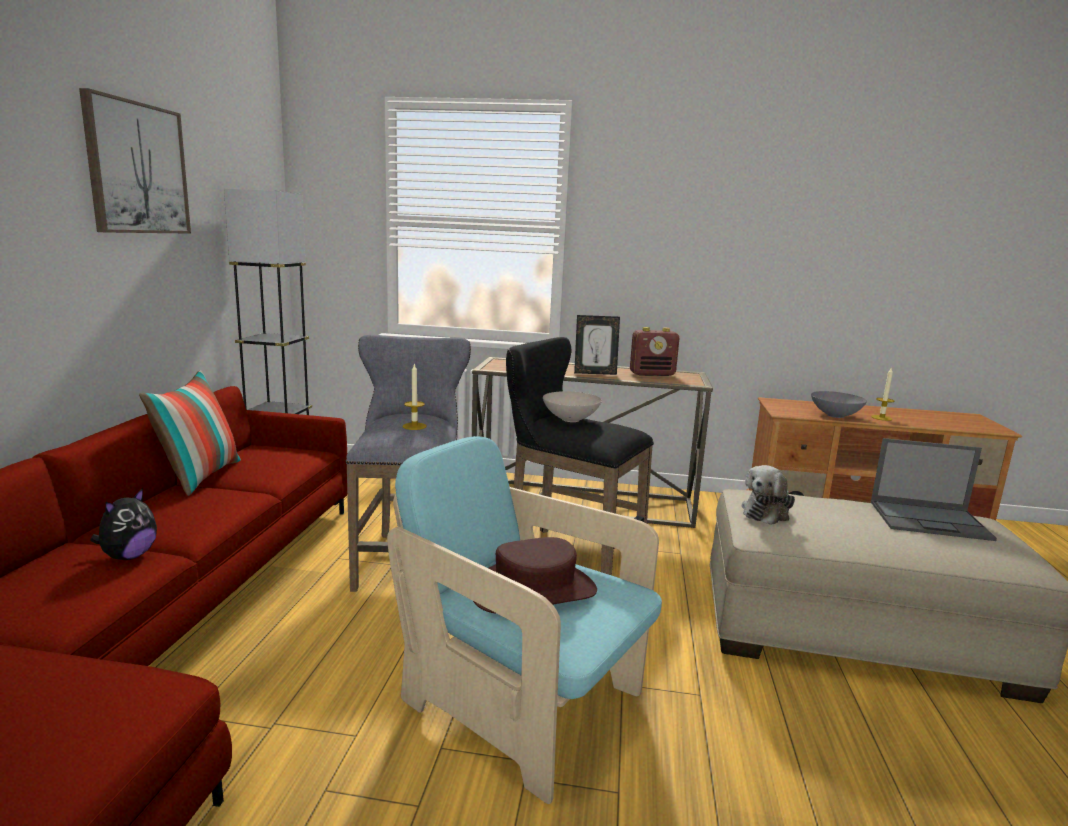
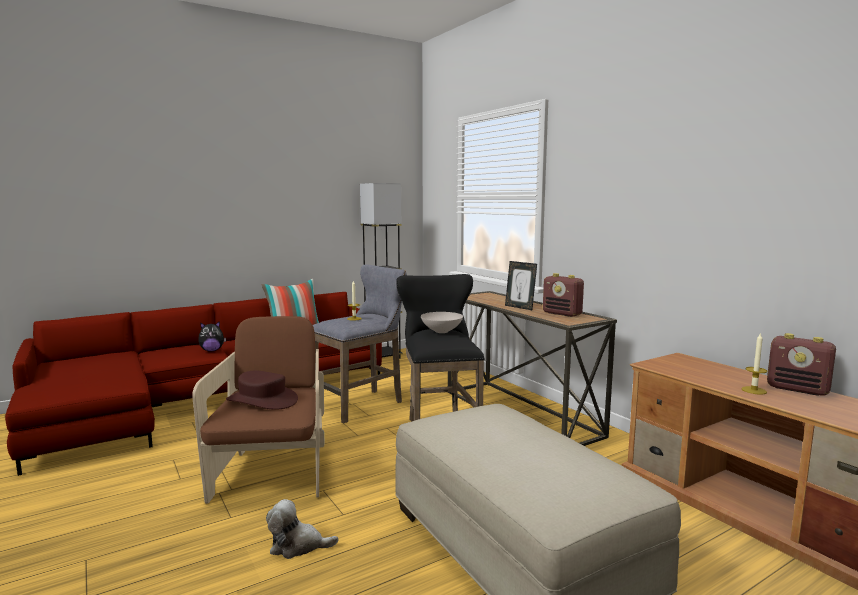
camera: 50 degrees right, 5 degrees down
picture [79,88,191,234] -> none
turquoise armchair [387,436,662,804] -> brown armchair [192,316,325,504]
plush toy [741,465,795,525] -> plush toy moved to [266,499,338,559]
grey bowl [811,391,867,418] -> none
laptop [871,438,997,541] -> none
none -> radio [767,333,836,396]

